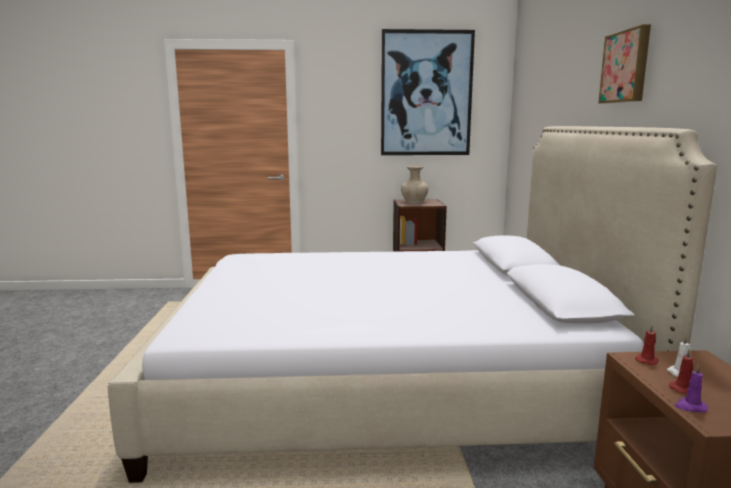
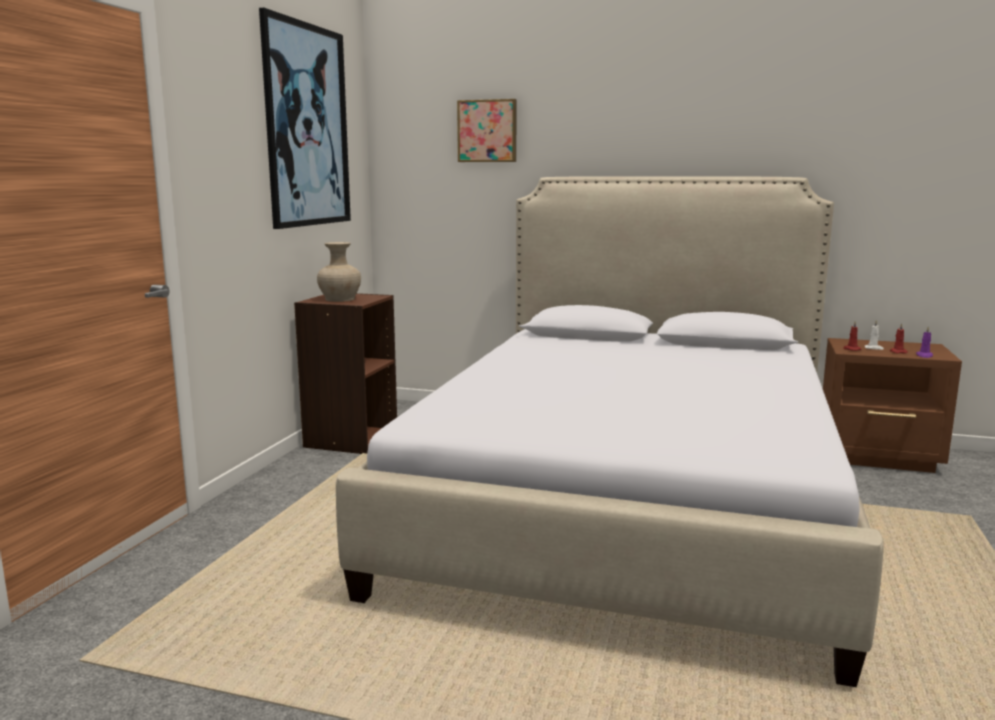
camera: 70 degrees left, 0 degrees up
picture [598,25,651,104] -> picture moved to [457,99,517,162]

